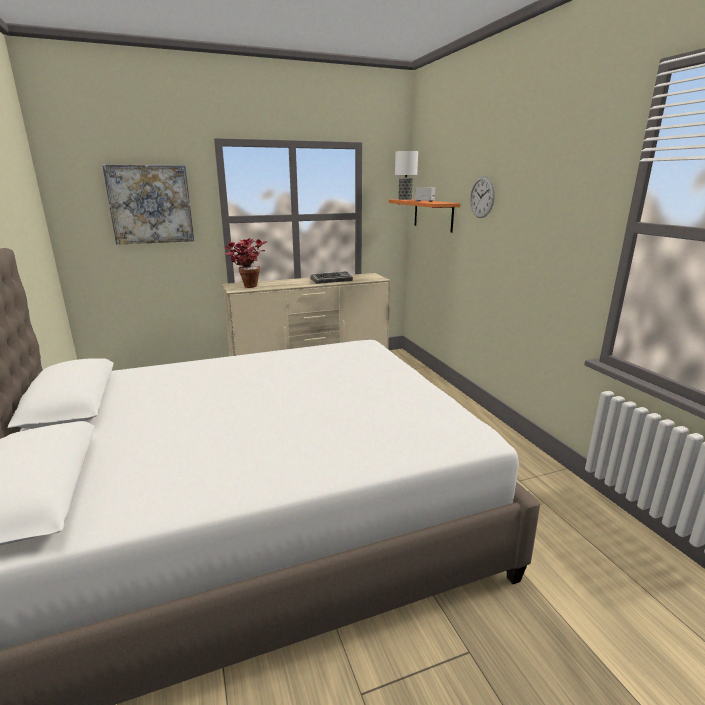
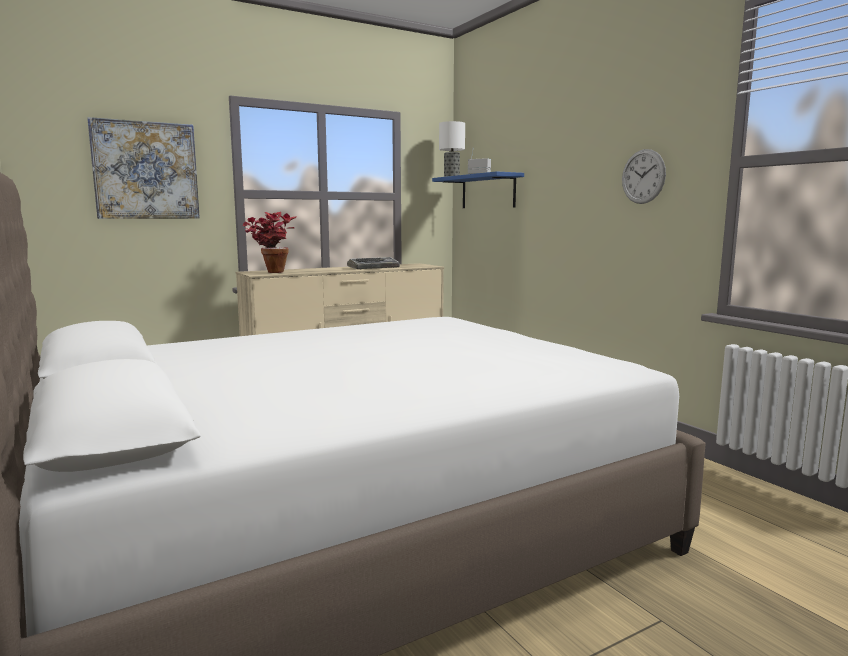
camera: 10 degrees left, 10 degrees down
orange shelf [389,199,460,233] -> blue shelf [432,171,524,208]
wall clock [470,176,495,218] -> wall clock moved to [622,149,666,204]

